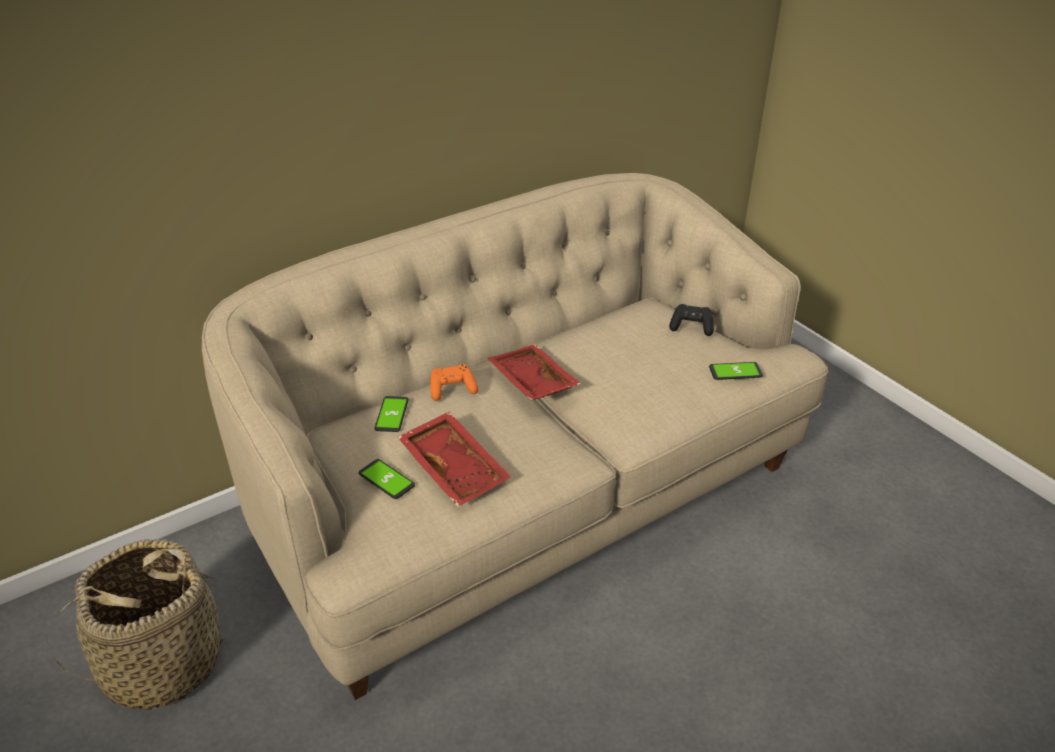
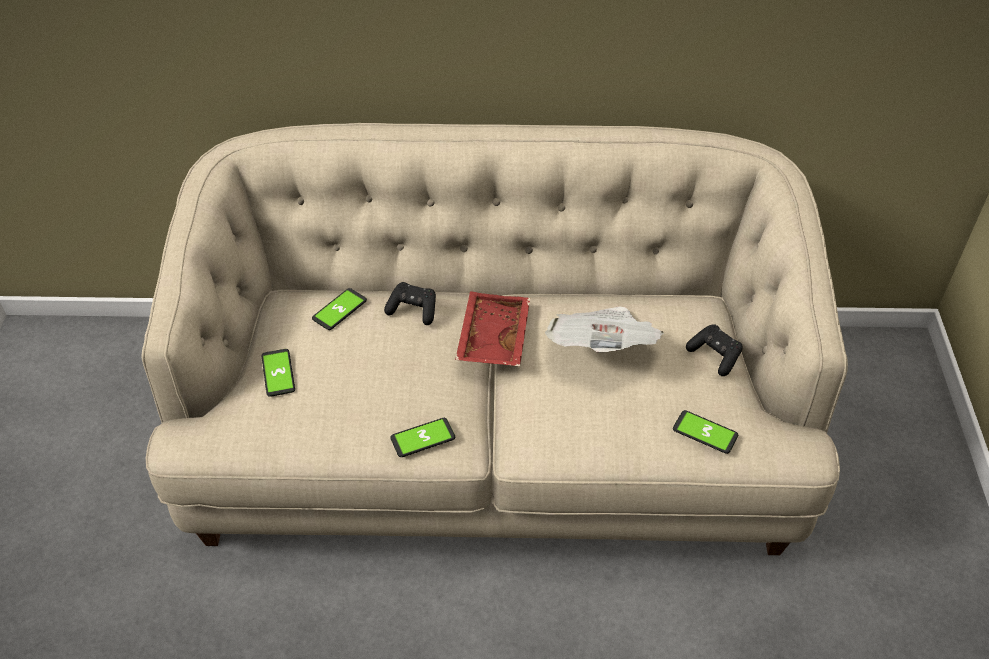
camera: 35 degrees right, 10 degrees up
basket [52,539,236,710] -> none
red tray [397,412,511,507] -> none
orange game controller [430,364,478,401] -> black game controller [384,282,436,325]
none -> phone [390,418,455,457]
none -> newspaper [545,306,664,352]

